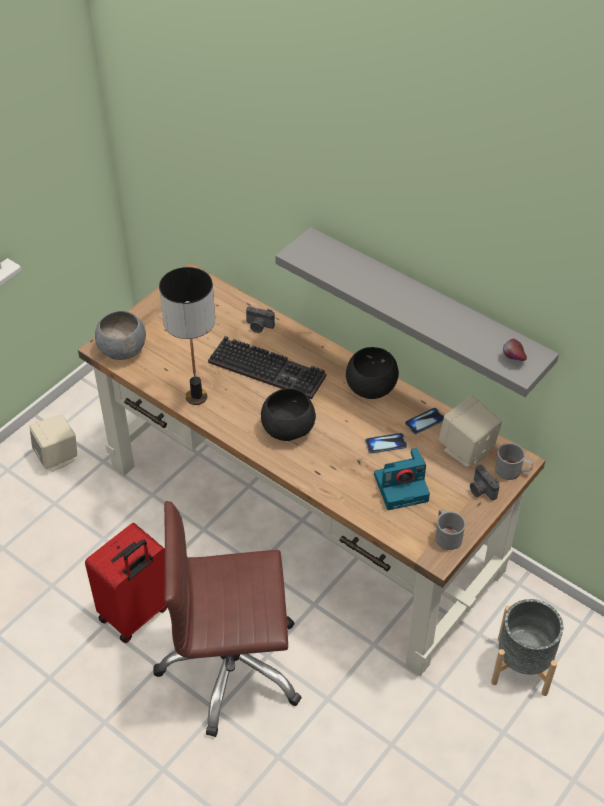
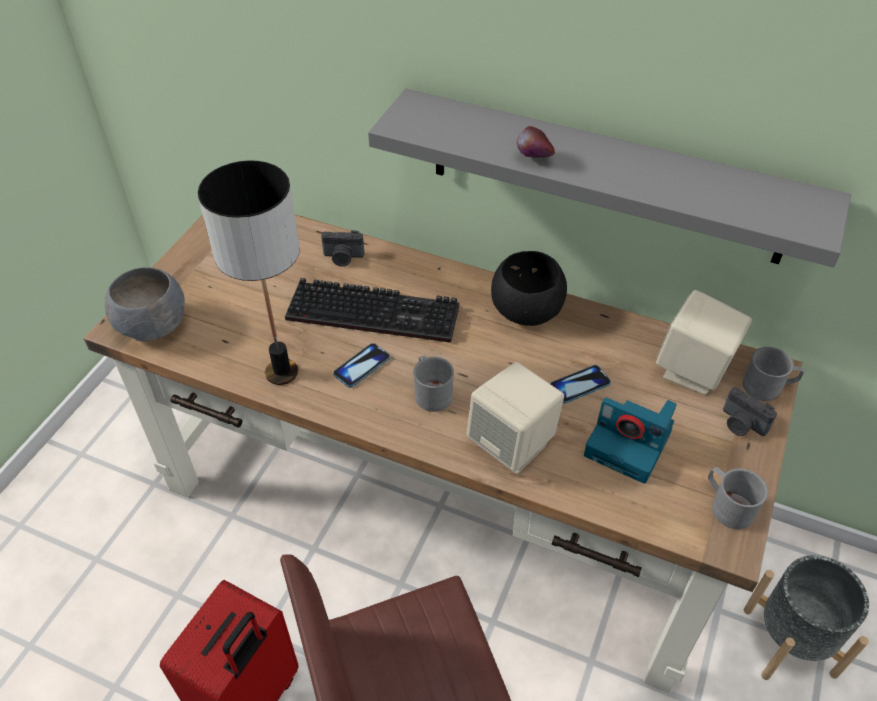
camera: 15 degrees left, 0 degrees up
beige speaker [29,415,77,472] -> beige speaker moved to [467,362,564,474]
black bowl [261,388,316,441] -> grey mug [413,355,454,412]
camera [374,448,430,510] -> camera turned 60 degrees clockwise [584,398,677,484]
phone [405,408,444,434] -> phone moved to [333,343,390,388]
apple [503,339,527,361] -> apple moved to [517,126,555,158]

